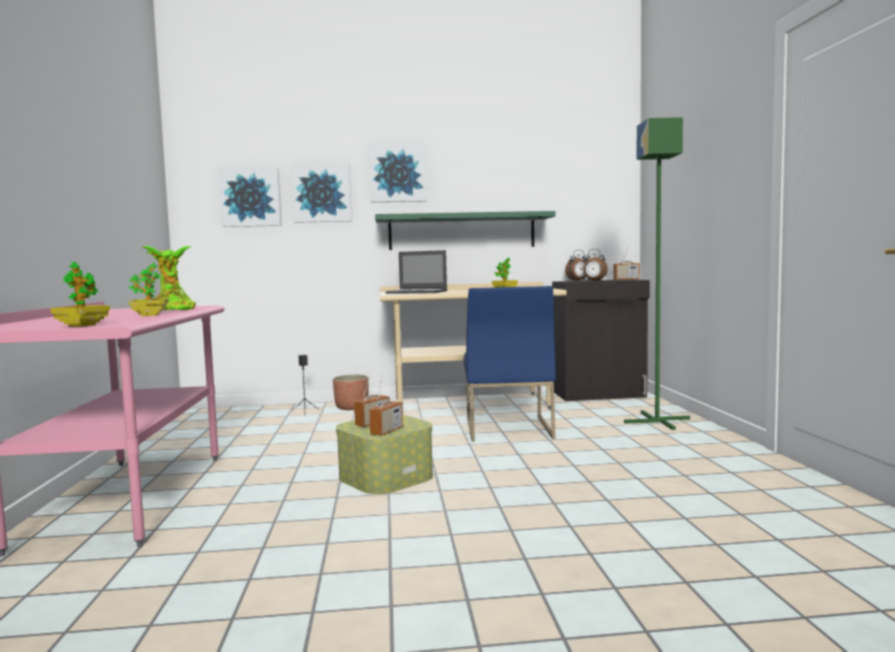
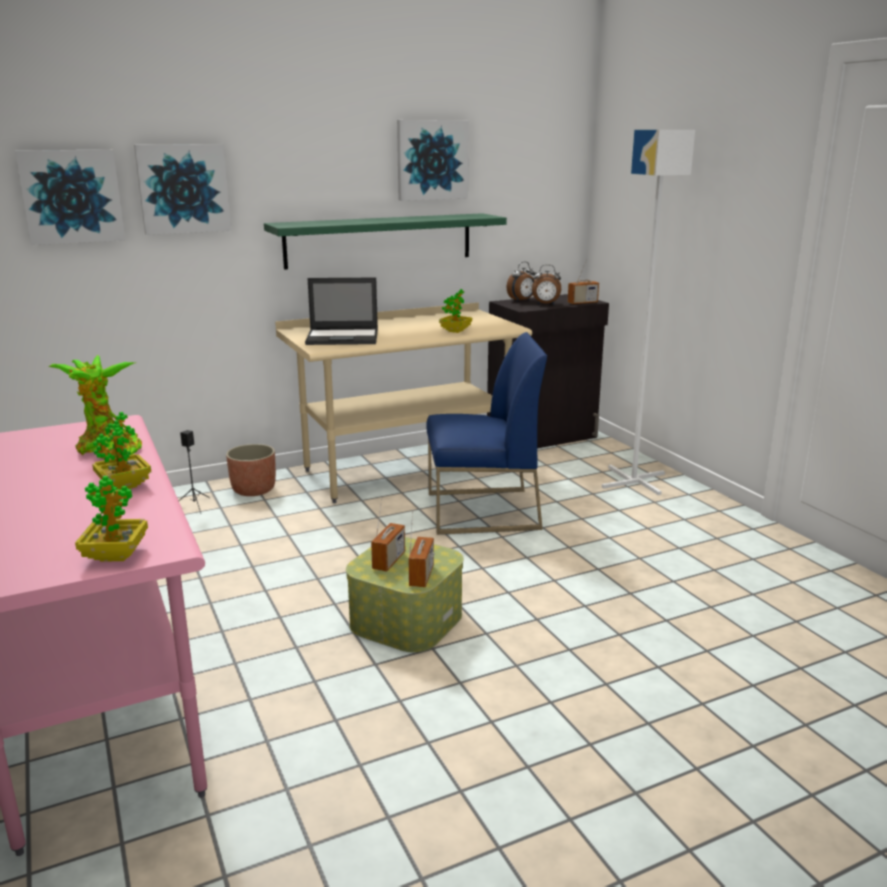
camera: 20 degrees left, 15 degrees up
picture [369,144,427,202] -> picture moved to [397,120,469,201]
blue chair [464,286,556,442] -> blue chair turned 75 degrees counterclockwise [426,332,547,535]
green floor lamp [624,117,690,430] -> white floor lamp [602,130,695,495]

